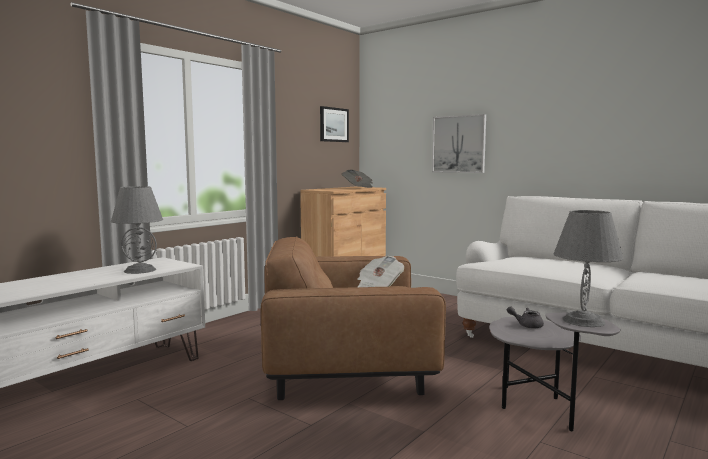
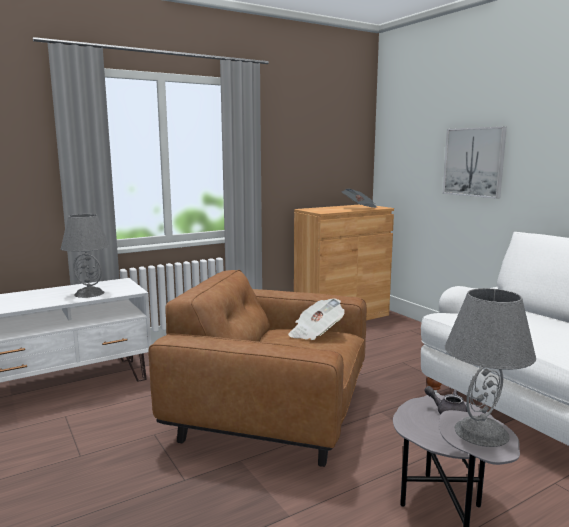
camera: 20 degrees right, 5 degrees up
picture [320,106,349,142] -> none

